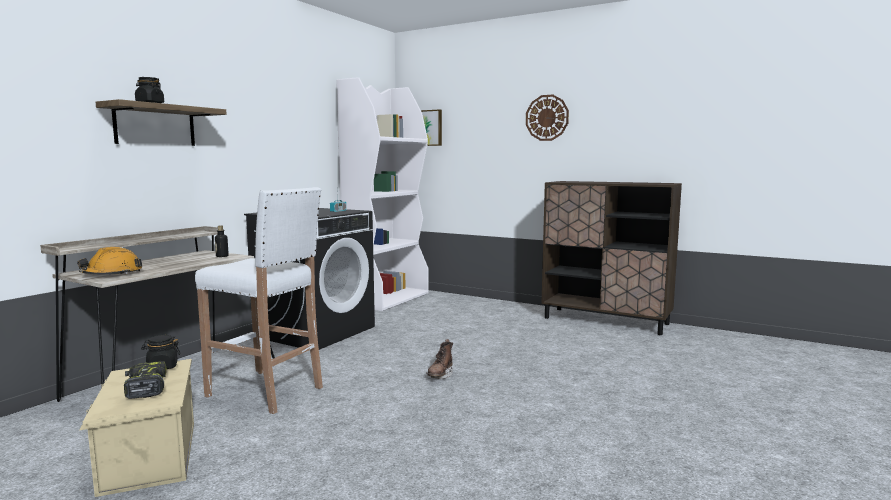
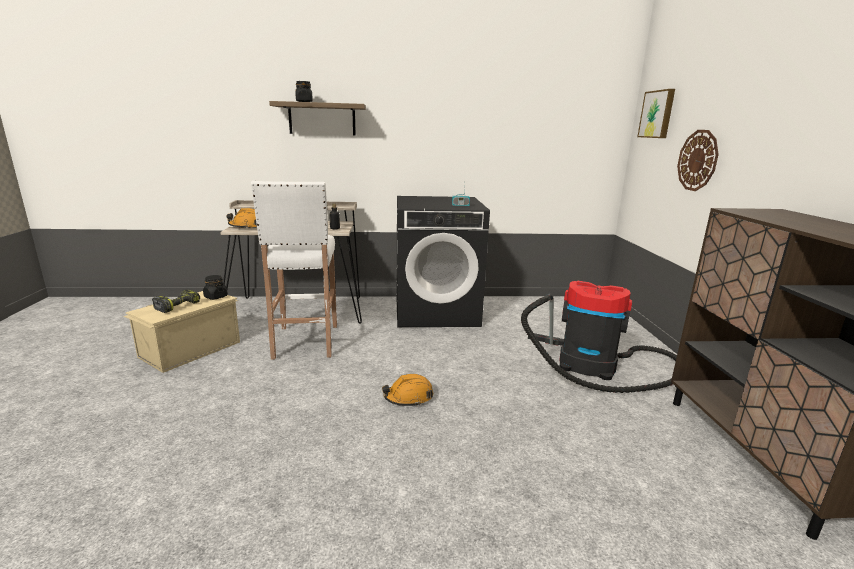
camera: 55 degrees right, 10 degrees up
white bookcase [336,77,428,311] -> none
brown boot [427,339,453,379] -> orange hard hat [382,374,433,407]
wall clock [526,95,569,141] -> wall clock moved to [677,130,719,191]
none -> vacuum cleaner [521,280,677,393]

